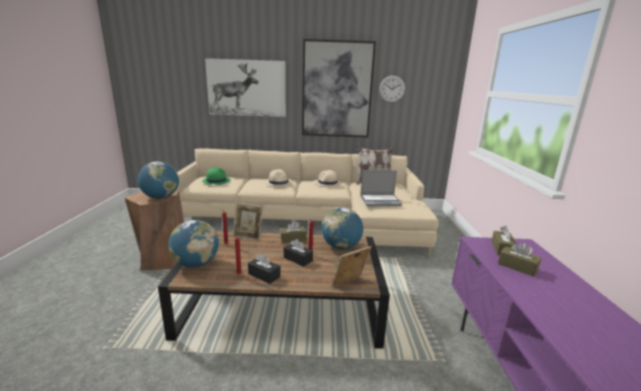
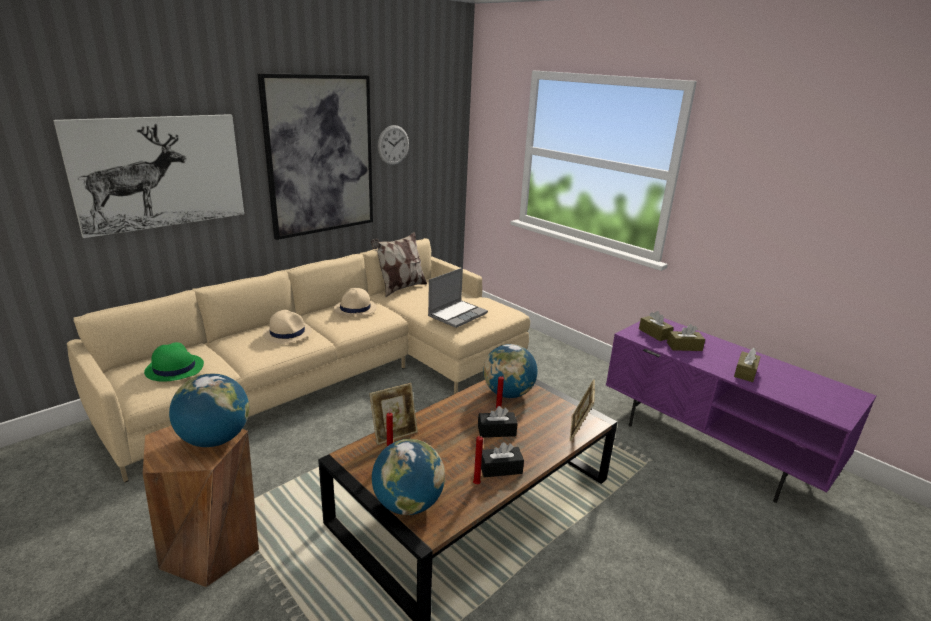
camera: 45 degrees left, 5 degrees up
brown tissue box [281,221,307,243] -> brown tissue box moved to [734,348,761,382]

